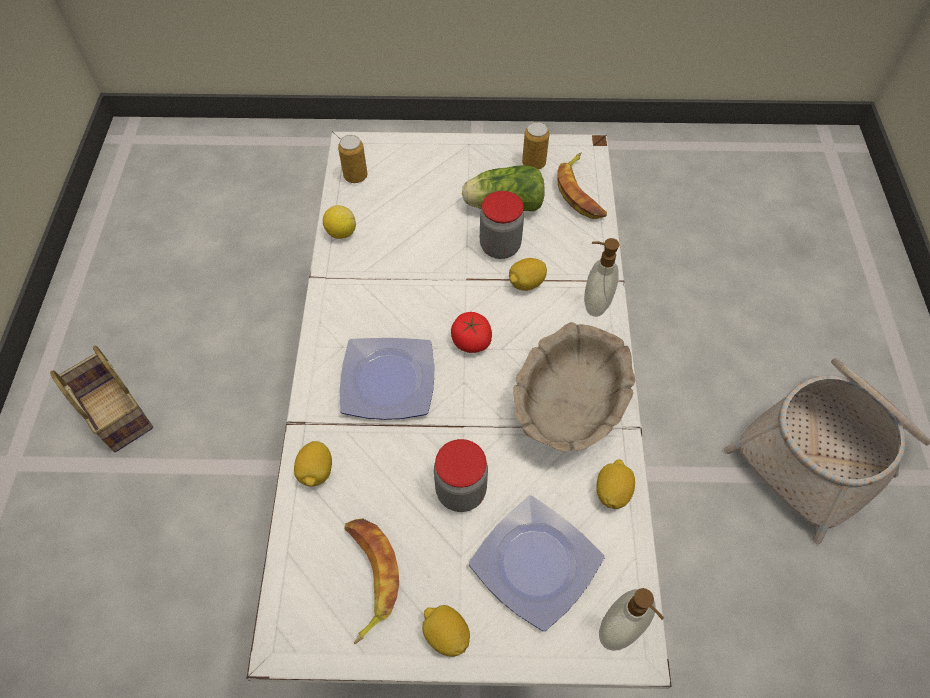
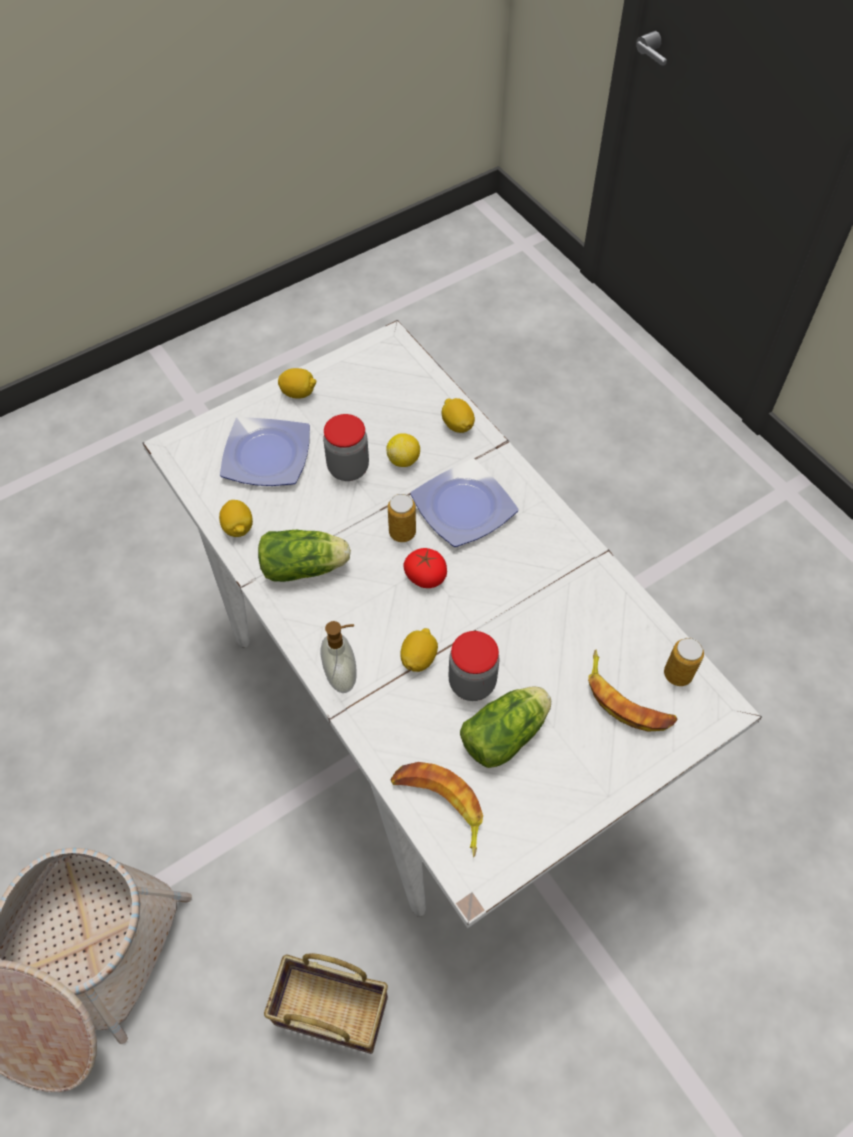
camera: 145 degrees right, 0 degrees up
basket [50,345,153,452] -> basket moved to [264,953,388,1054]
lemon [323,205,356,239] -> lemon moved to [387,433,420,467]
banana [344,519,399,644] -> banana moved to [588,650,678,732]
beige bowl [513,322,635,452] -> lettuce [258,530,351,582]
can [522,122,549,169] -> can moved to [388,494,416,542]
soap dispenser [599,588,664,651] -> none

